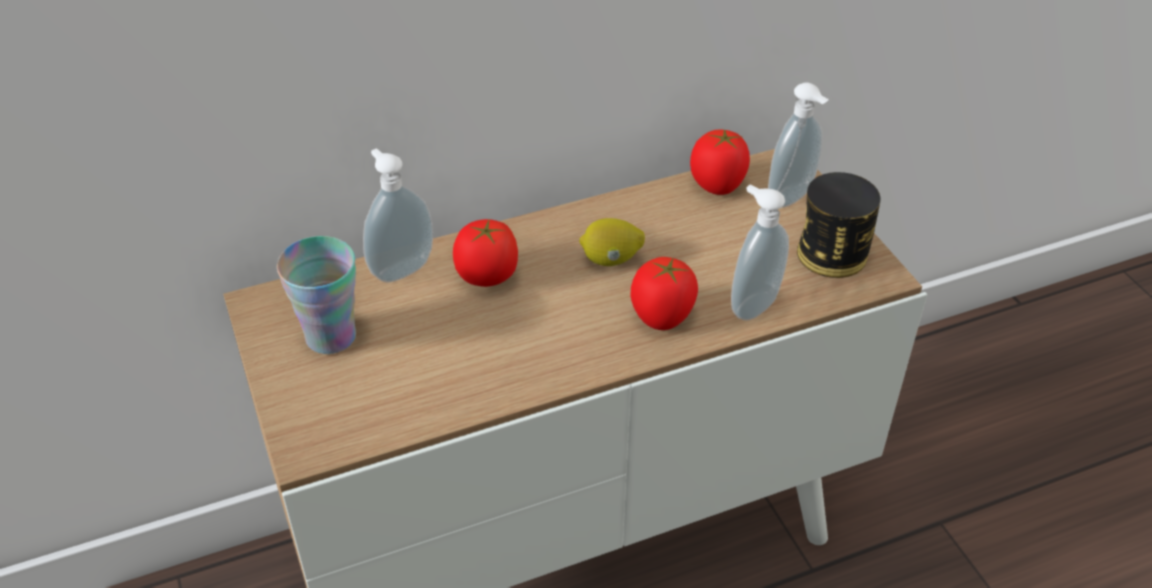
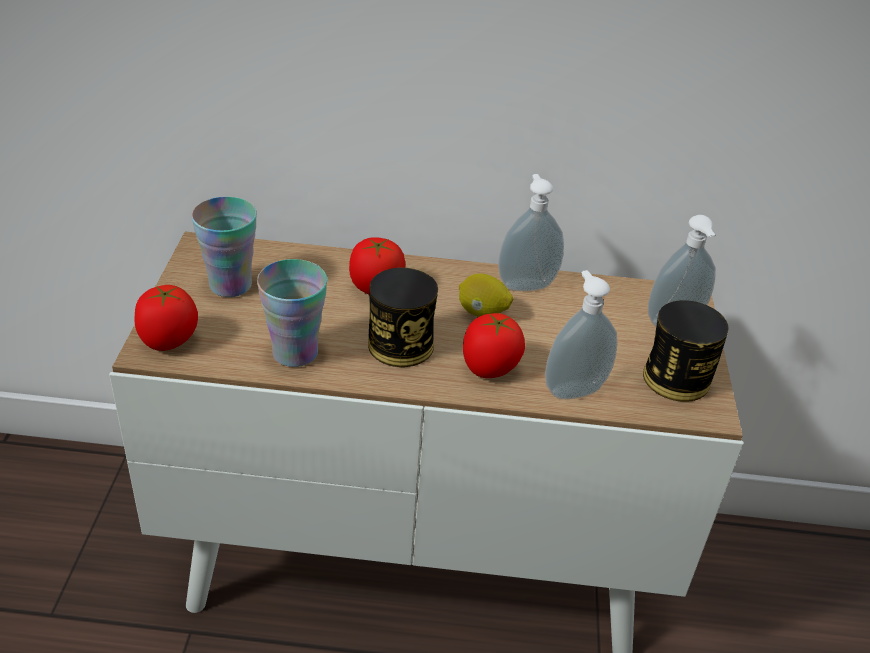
camera: 25 degrees right, 5 degrees down
soap dispenser [363,148,433,282] -> soap dispenser moved to [498,174,564,291]
tomato [690,129,750,195] -> tomato moved to [134,285,198,351]
none -> cup [257,259,327,367]
none -> can [368,268,438,367]

